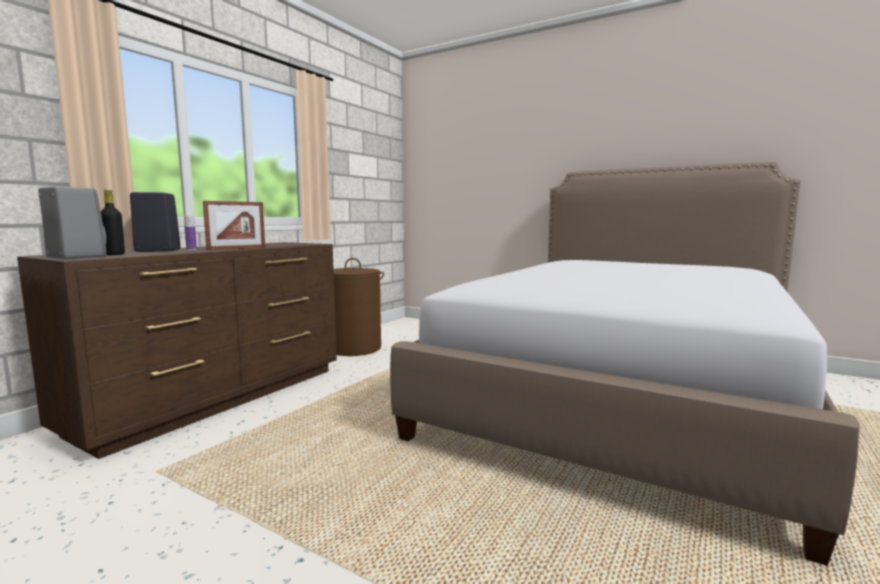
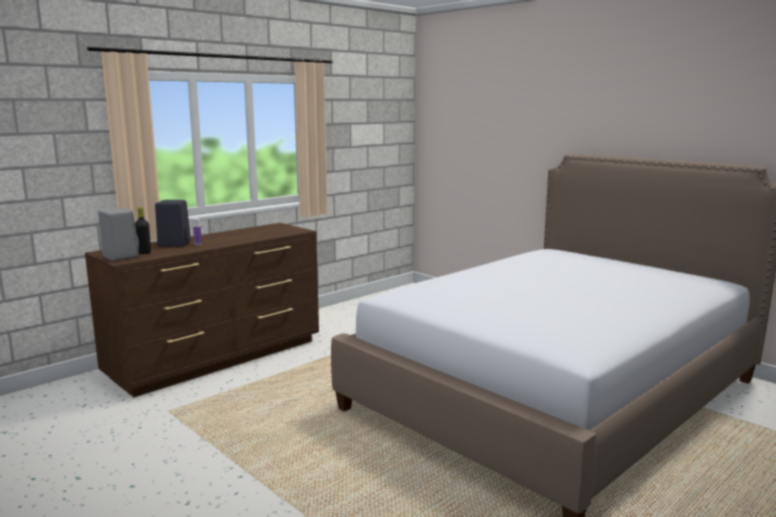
camera: 15 degrees right, 5 degrees up
picture frame [203,201,265,250] -> none
brown laundry basket [334,258,384,356] -> none

